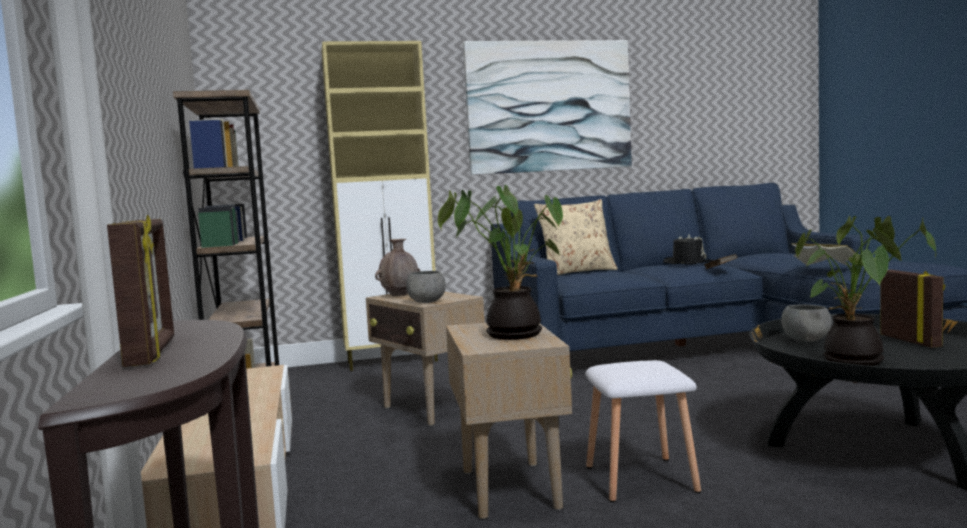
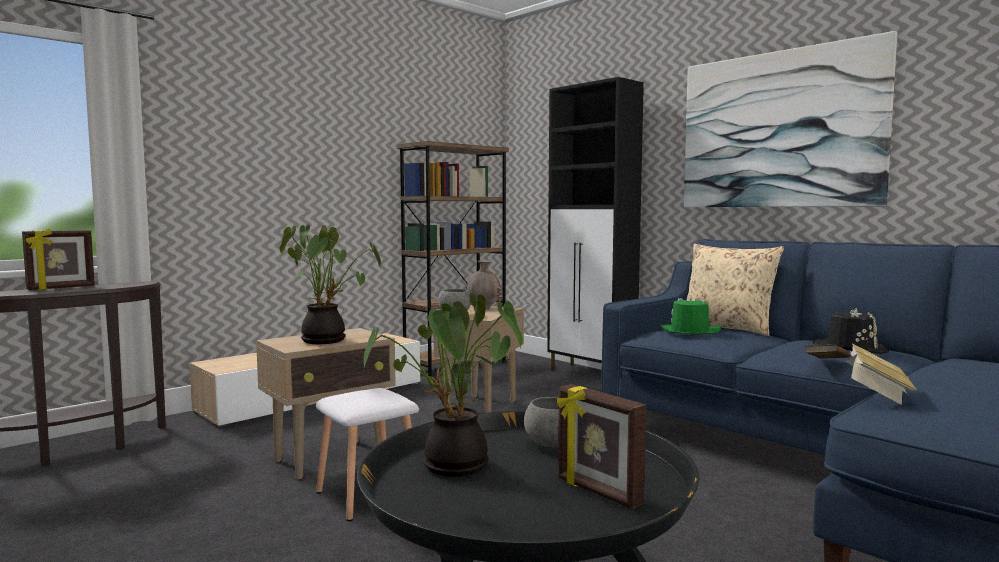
camera: 60 degrees right, 0 degrees up
beige cabinet [321,41,438,371] -> black cabinet [547,77,644,371]
picture frame [880,270,945,348] -> picture frame turned 90 degrees clockwise [557,384,646,509]
none -> green hat [660,295,721,335]

